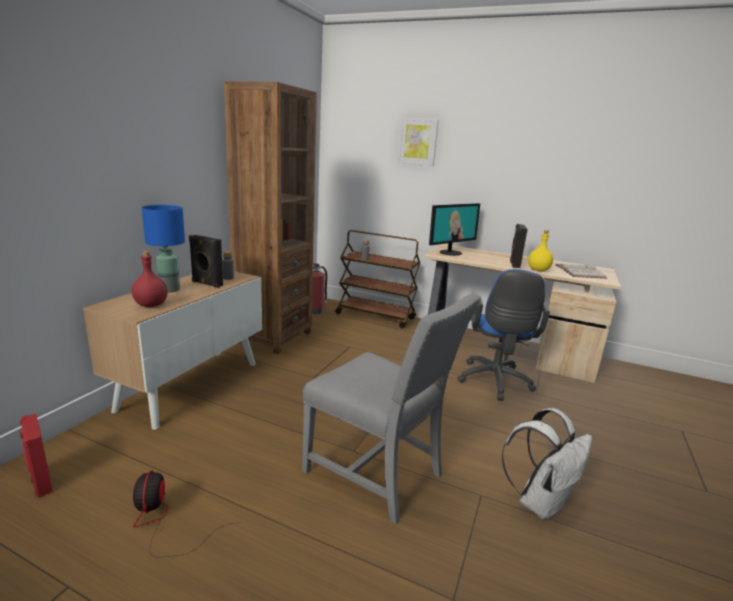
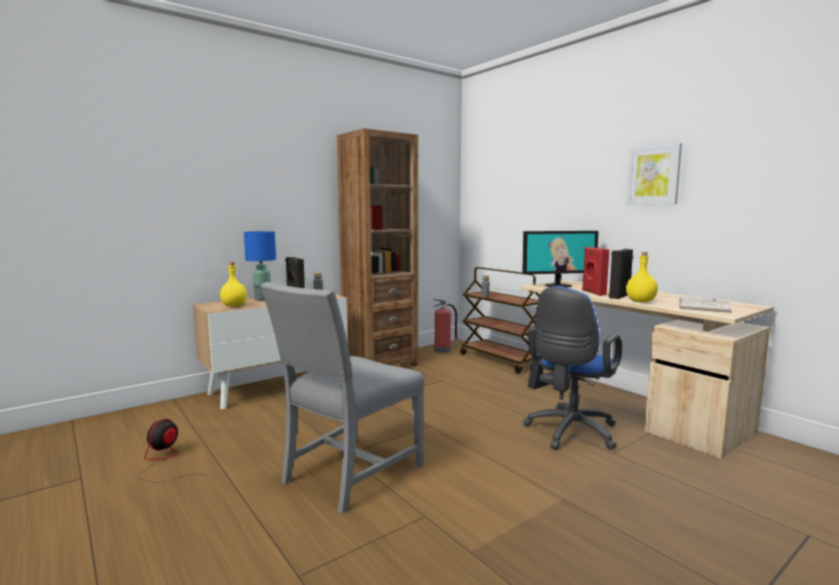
camera: 30 degrees right, 10 degrees down
red speaker [20,414,53,498] -> red speaker moved to [582,247,609,296]
red bottle [132,251,168,307] -> yellow bottle [220,262,247,307]
grey chair [302,293,481,524] -> grey chair turned 60 degrees clockwise [260,282,424,514]
picture [397,117,439,166] -> picture moved to [627,143,682,205]
white backpack [502,408,592,520] -> none

